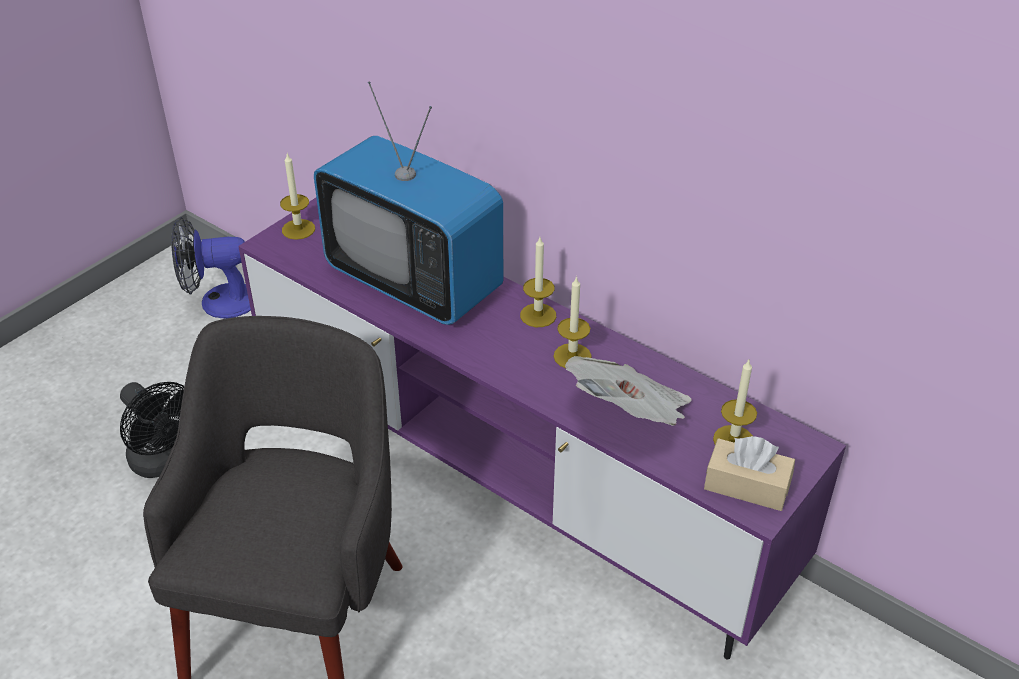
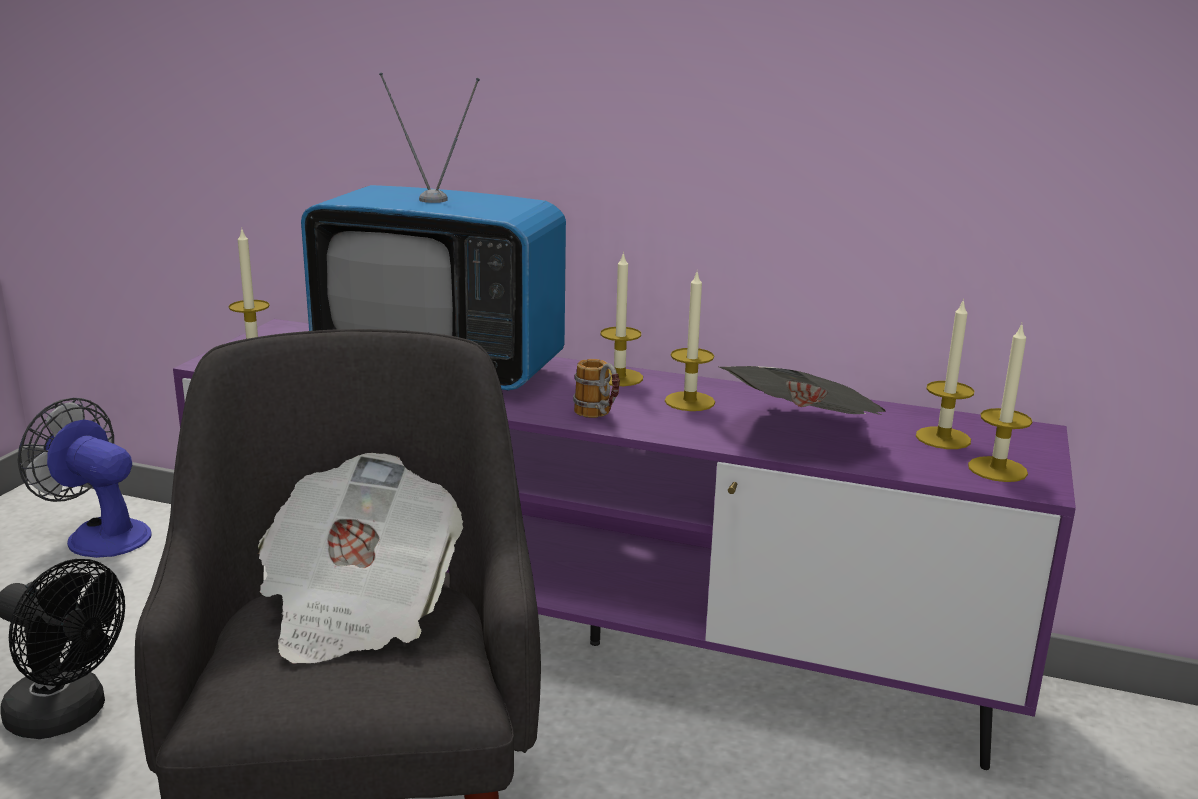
camera: 20 degrees left, 20 degrees down
fan [171,217,251,318] -> fan turned 60 degrees clockwise [18,398,151,558]
beige tissue box [704,436,795,511] -> candle [968,324,1032,482]
none -> newspaper [257,453,463,663]
none -> mug [573,359,620,418]

